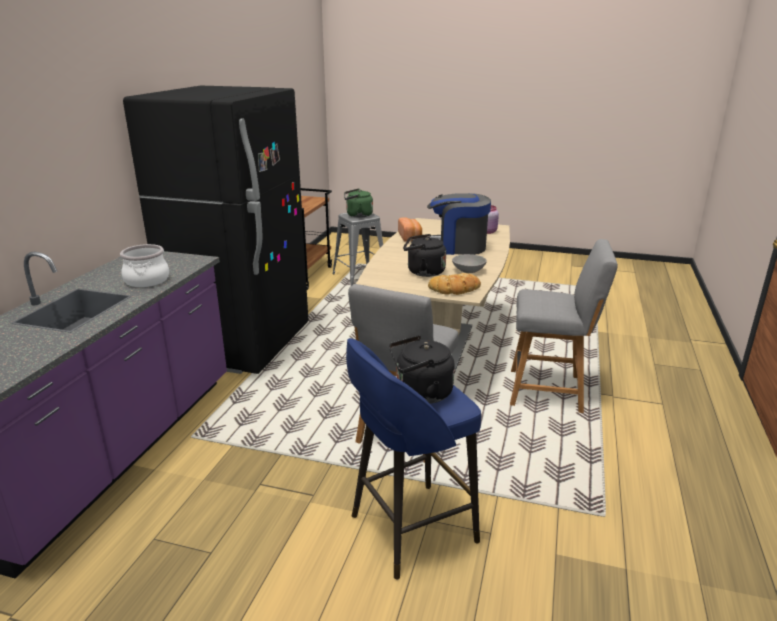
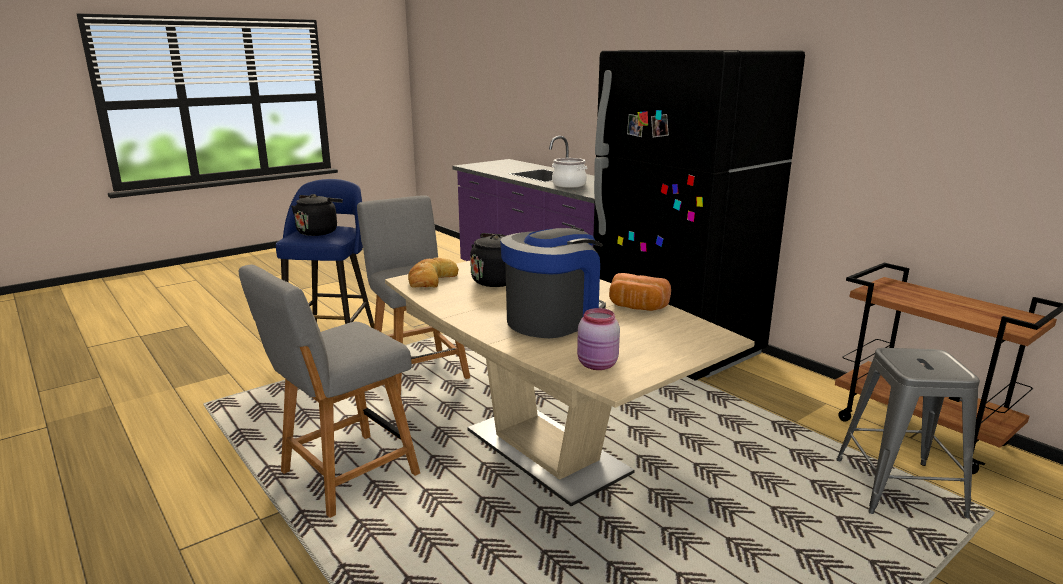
camera: 125 degrees right, 5 degrees down
green kettle [344,189,373,218] -> none
grey bowl [452,254,487,273] -> none

